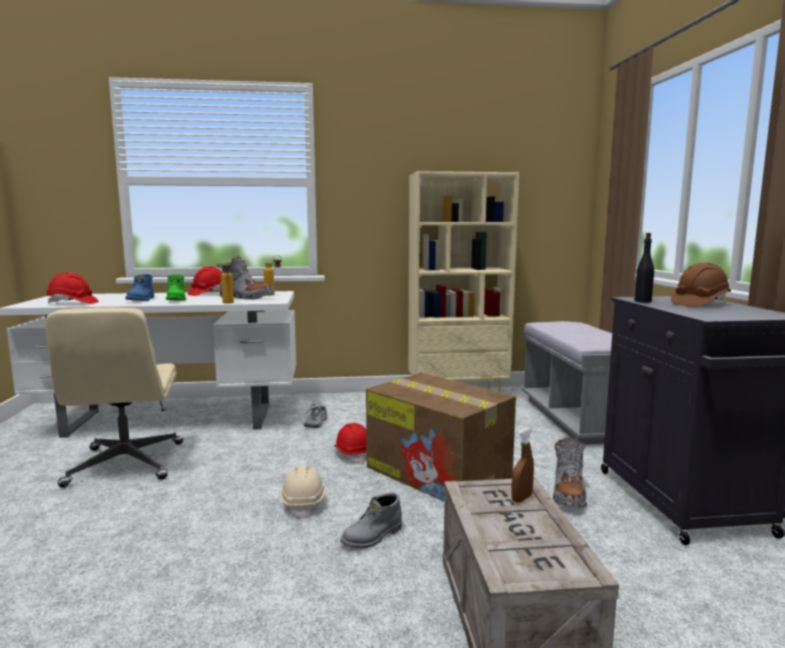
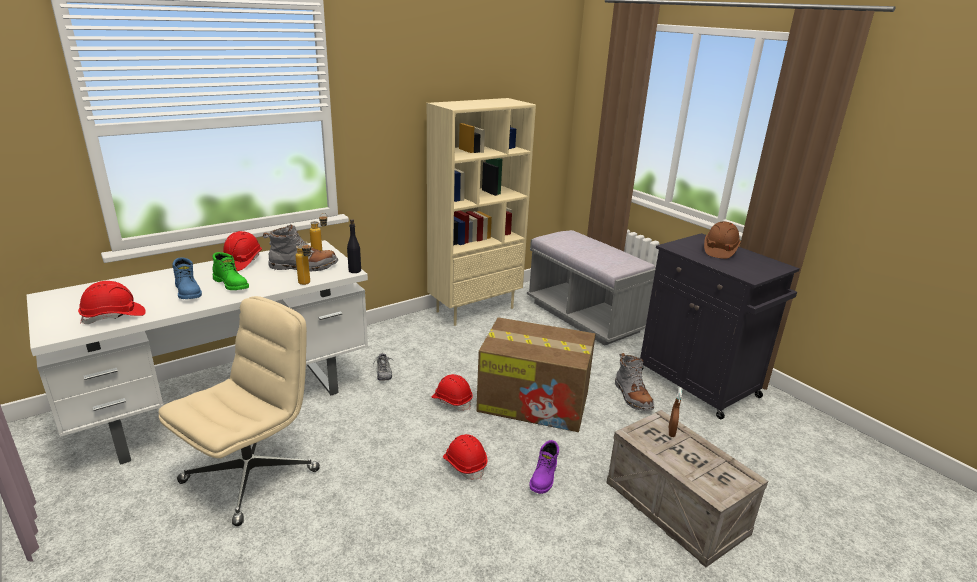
camera: 30 degrees left, 15 degrees up
beige office chair [45,308,183,488] -> beige office chair turned 105 degrees counterclockwise [158,296,320,526]
beige hard hat [280,466,326,519] -> red hard hat [443,434,487,480]
grey boot [340,492,402,549] -> purple boot [529,440,559,494]
black bottle [634,233,654,303] -> black bottle moved to [347,219,361,273]

